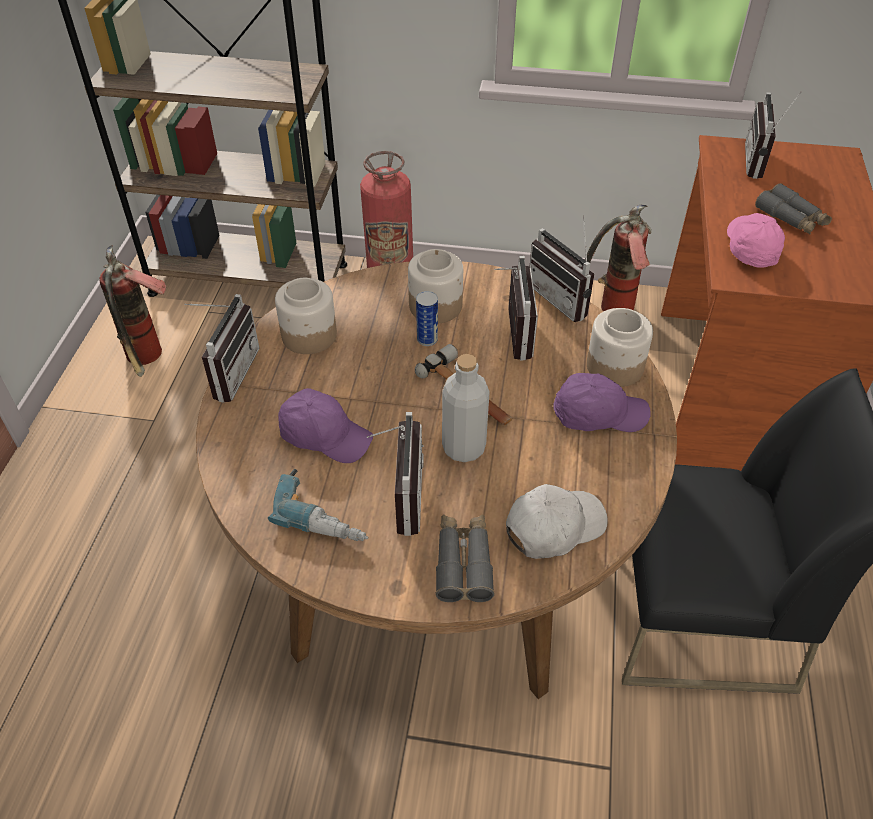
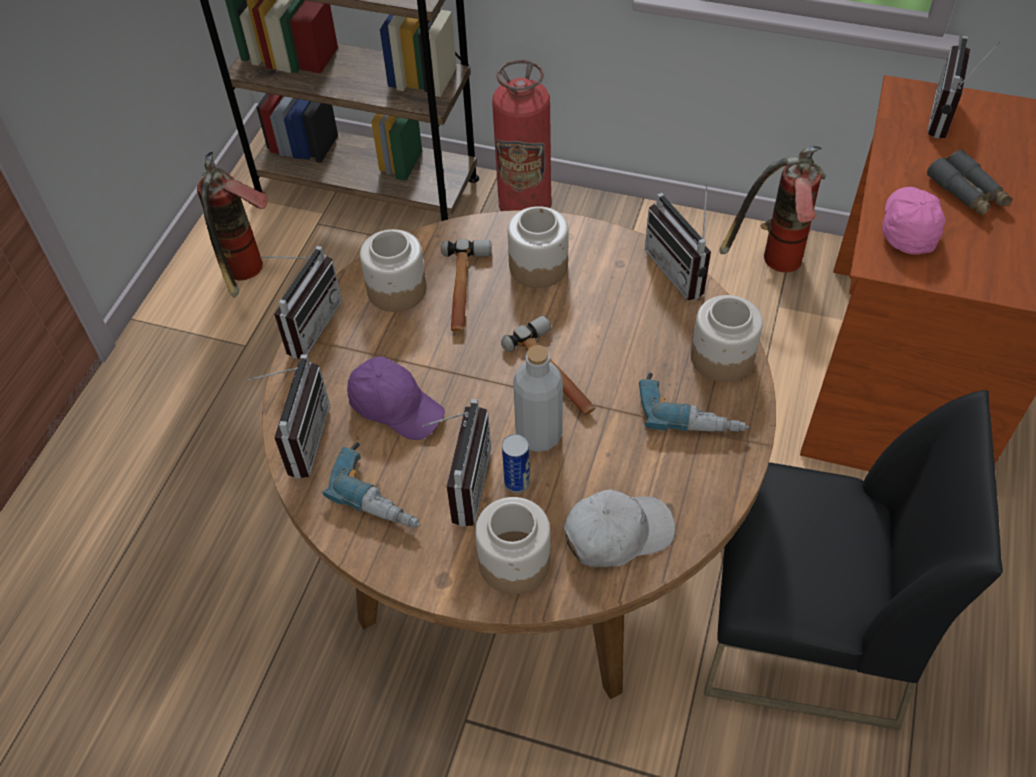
camera: 10 degrees right, 5 degrees up
can [416,291,438,346] -> can moved to [502,434,530,493]
grey binoculars [436,515,495,602] -> jar [475,497,551,594]
radio [494,256,538,360] -> radio moved to [248,354,330,479]
purple cap [553,373,651,432] -> power drill [639,373,749,432]
none -> hammer [441,239,492,332]

